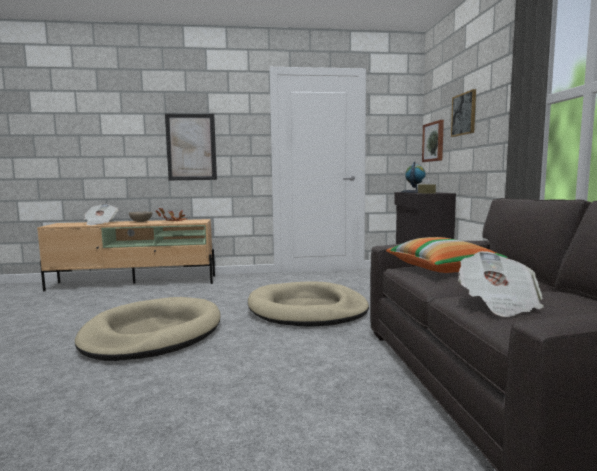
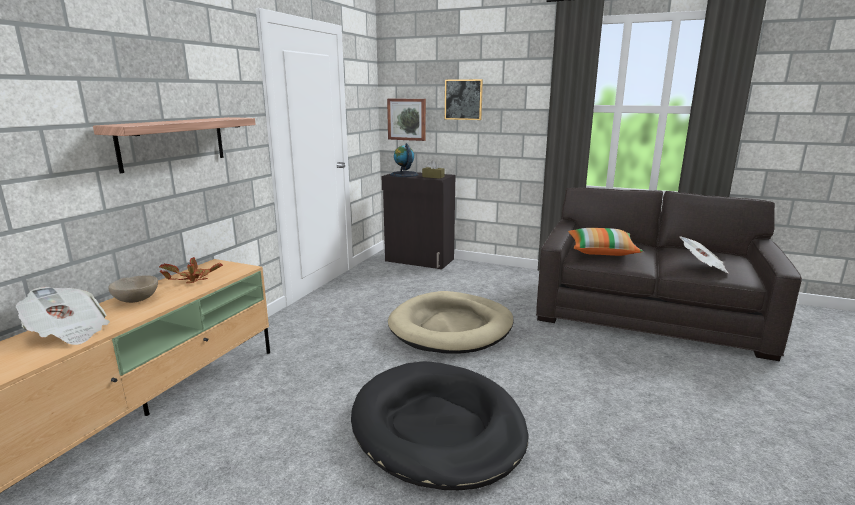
camera: 60 degrees left, 10 degrees up
beige dog bed [75,297,220,361] -> black dog bed [351,361,529,490]
picture [165,114,217,180] -> shelf [93,117,256,173]

